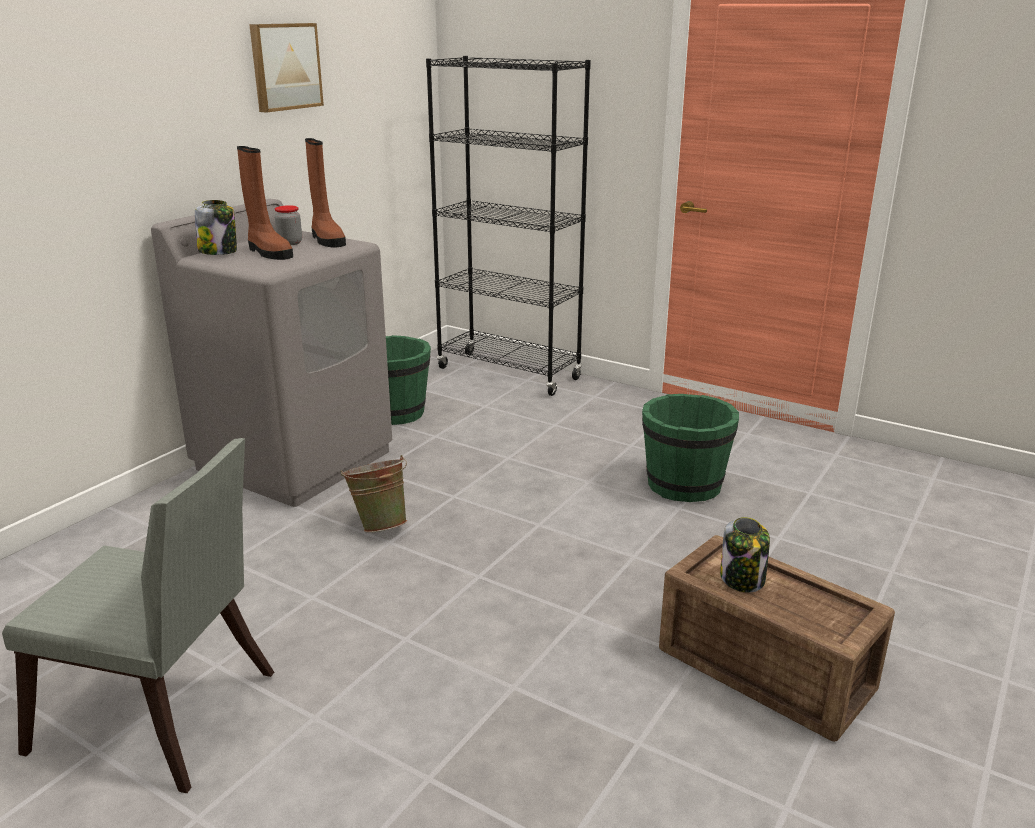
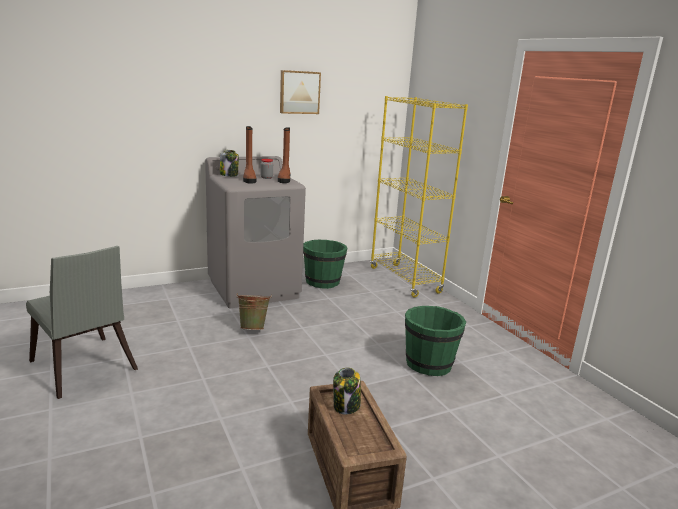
camera: 30 degrees right, 5 degrees down
black bookcase [426,56,591,396] -> yellow bookcase [370,96,468,297]

